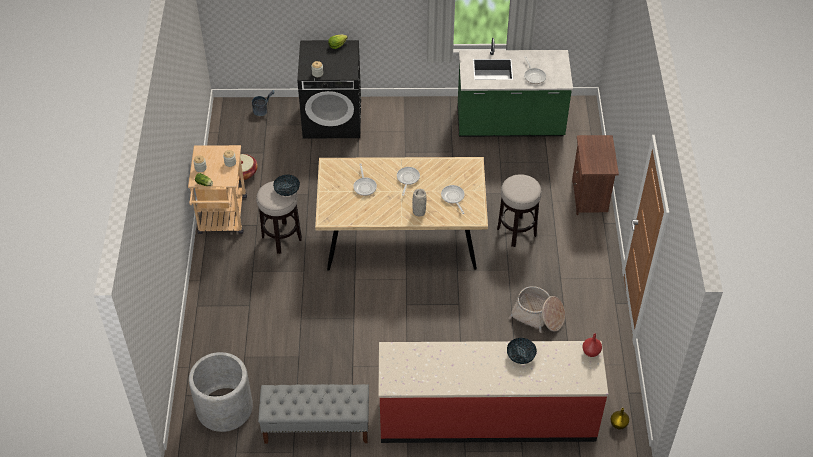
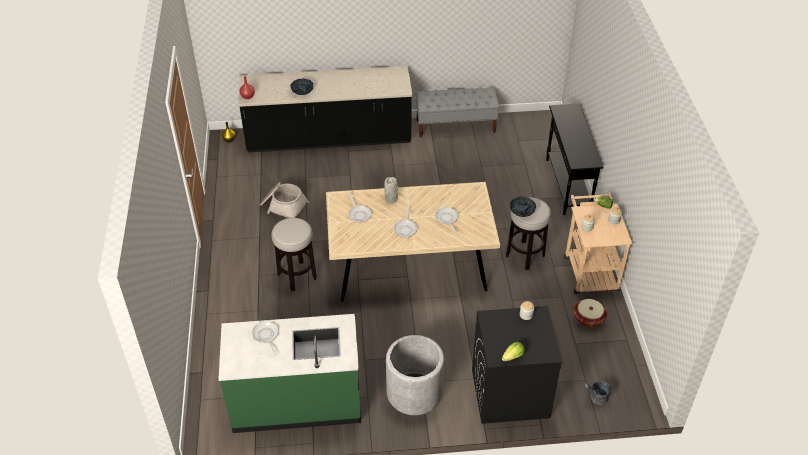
camera: 175 degrees right, 5 degrees down
grey planter [189,352,253,432] -> grey planter moved to [386,335,444,415]
red counter [378,341,609,443] -> black counter [238,66,412,153]
brown nightstand [572,135,619,215] -> none
none -> black console table [546,104,604,215]

